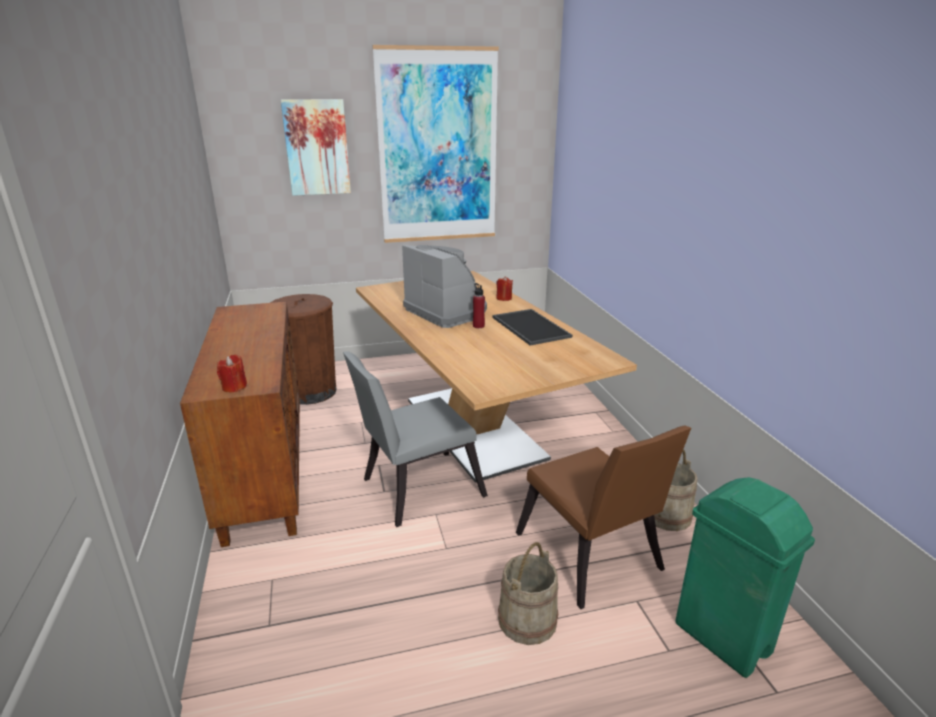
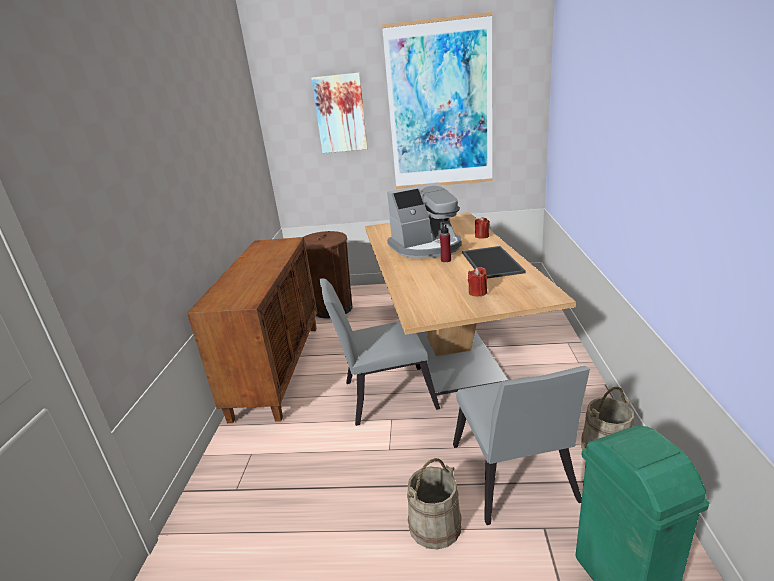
camera: 20 degrees right, 0 degrees up
red candle [217,355,247,392] -> red candle moved to [468,267,487,296]
coffee machine [402,245,487,328] -> coffee machine turned 90 degrees clockwise [387,182,462,259]
brown chair [516,425,691,609] -> grey chair [453,366,590,525]

